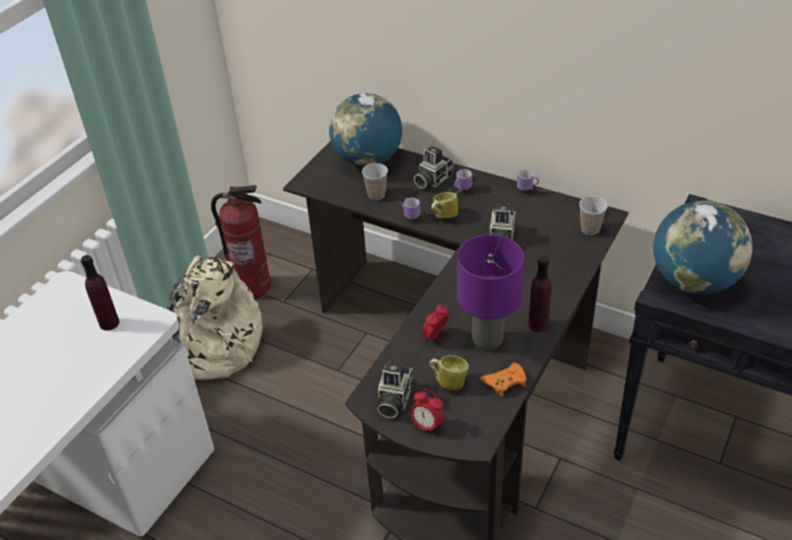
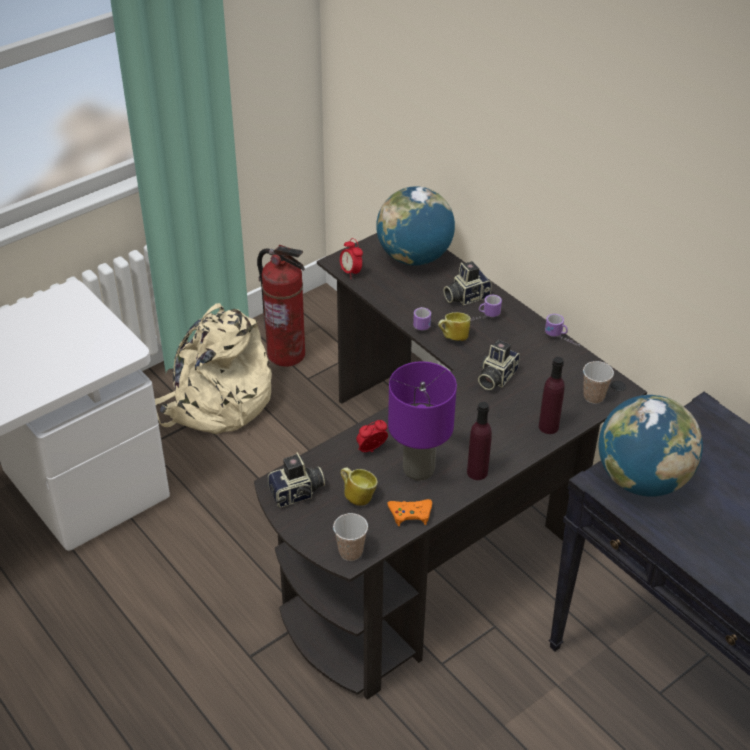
camera: 20 degrees right, 0 degrees up
purple bottle [81,255,119,331] -> purple bottle moved to [539,357,565,434]
cup [362,163,388,200] -> cup moved to [333,513,368,561]
camera [375,362,413,418] -> camera turned 150 degrees counterclockwise [268,452,325,507]
alarm clock [411,389,444,436] -> alarm clock moved to [340,238,363,279]

